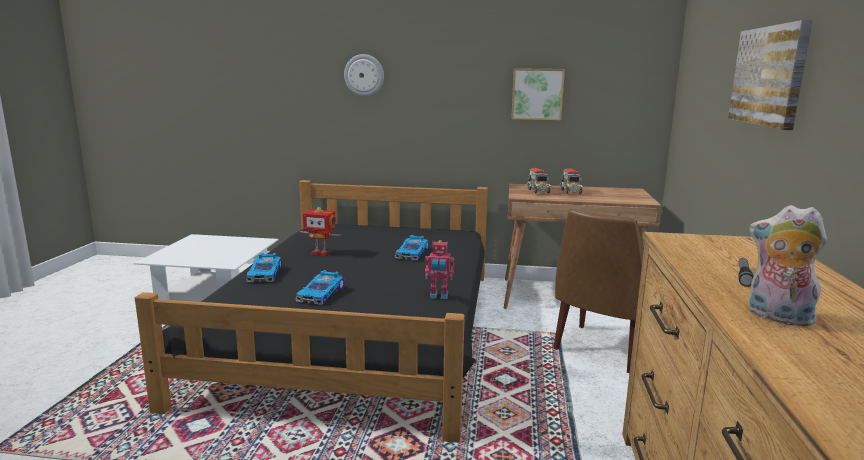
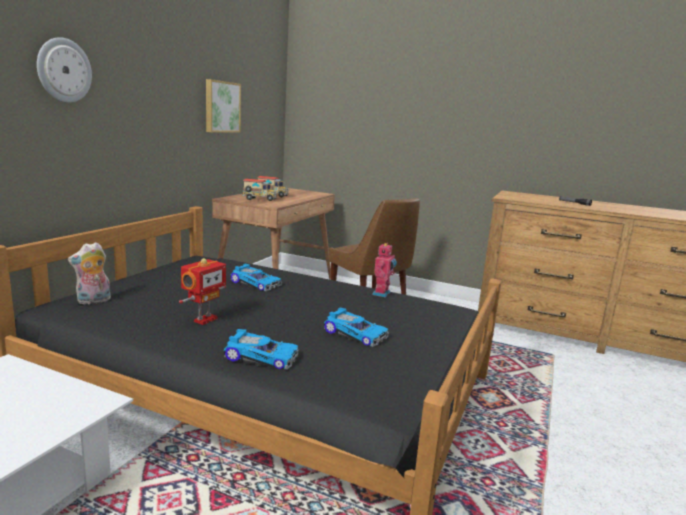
camera: 75 degrees left, 0 degrees up
picture [728,20,813,130] -> none
plush toy [749,205,827,326] -> plush toy moved to [68,242,111,304]

